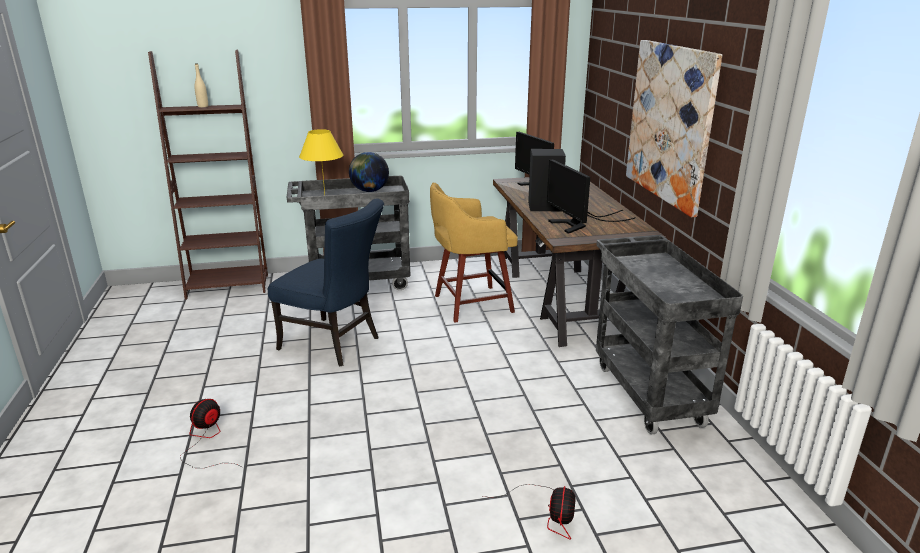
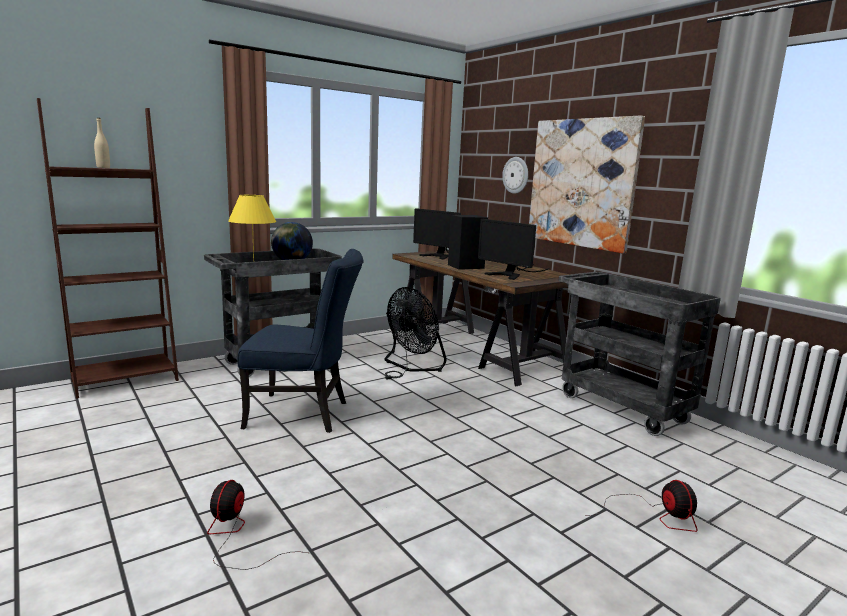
camera: 25 degrees left, 10 degrees down
yellow stool [430,183,518,323] -> black fan [384,287,447,379]
none -> wall clock [502,157,528,194]

